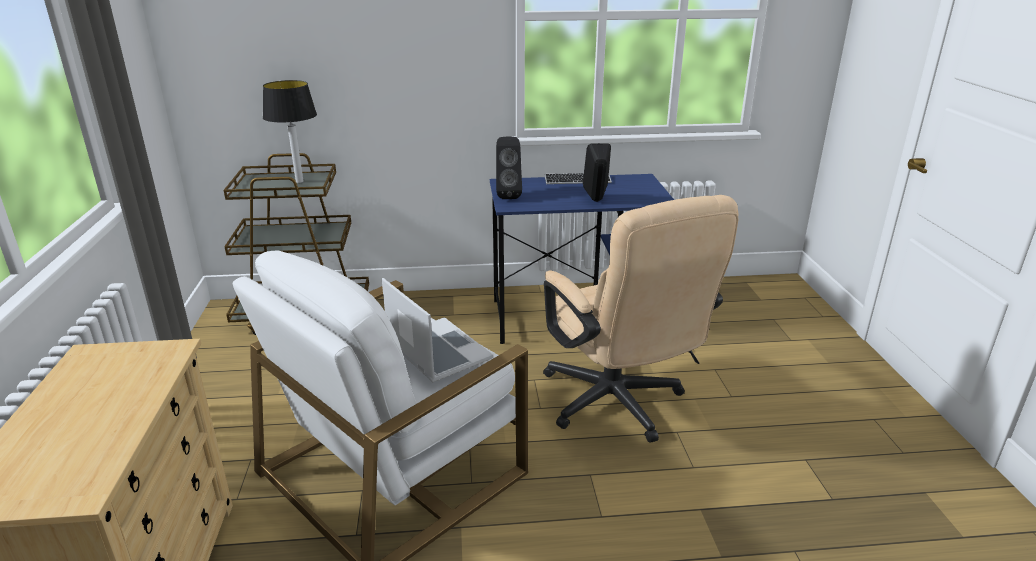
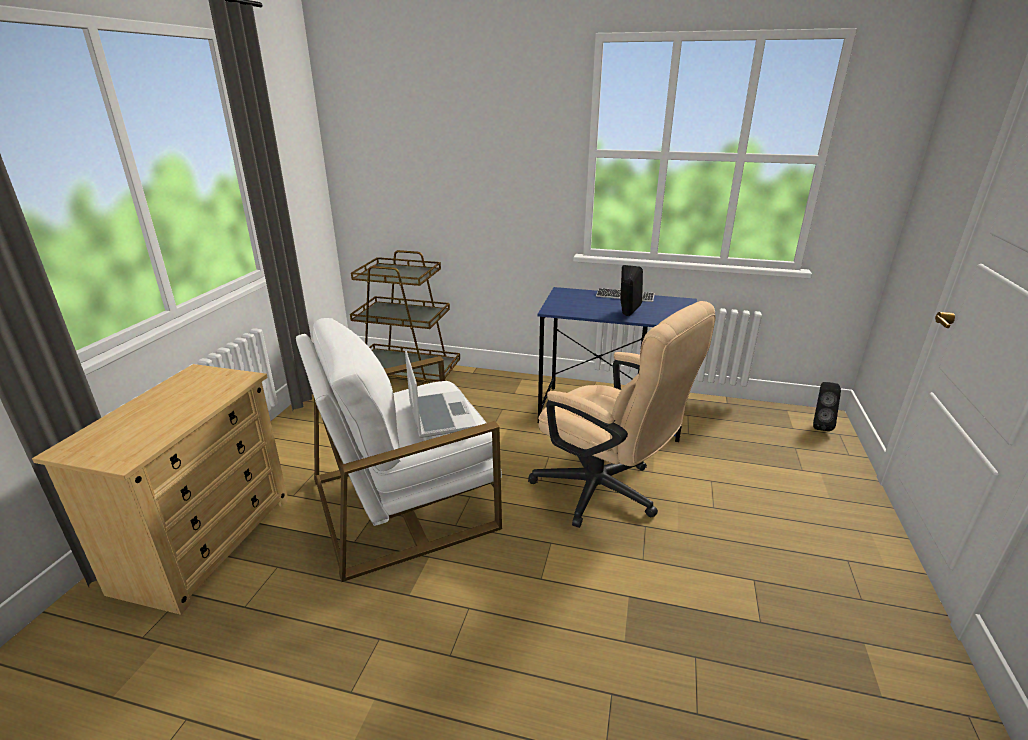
camera: 20 degrees right, 0 degrees up
table lamp [263,80,317,183] -> none
black speaker [496,137,522,199] -> black speaker moved to [813,382,841,431]
beige office chair [543,195,739,442] -> beige office chair turned 45 degrees counterclockwise [528,301,716,528]

